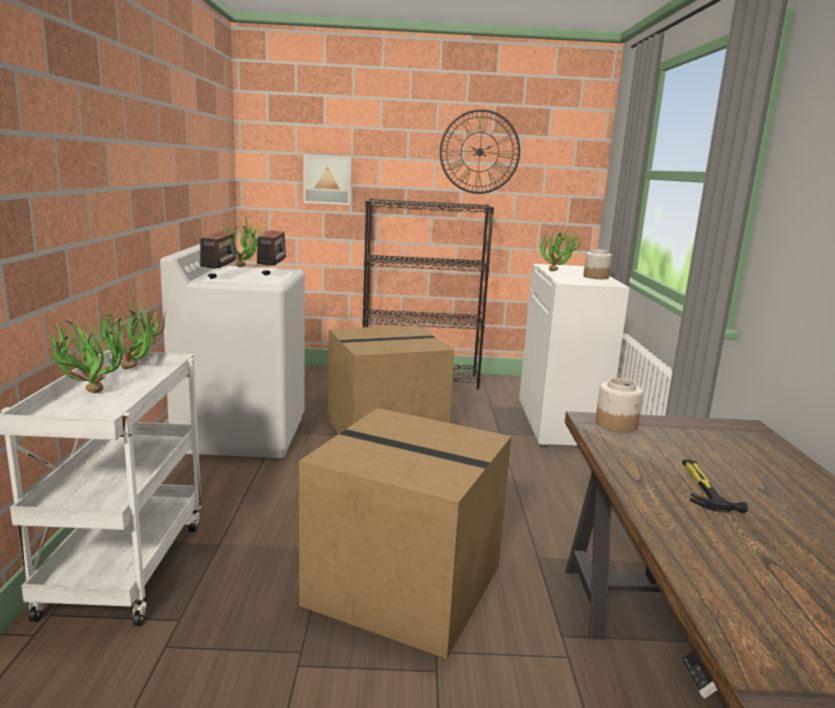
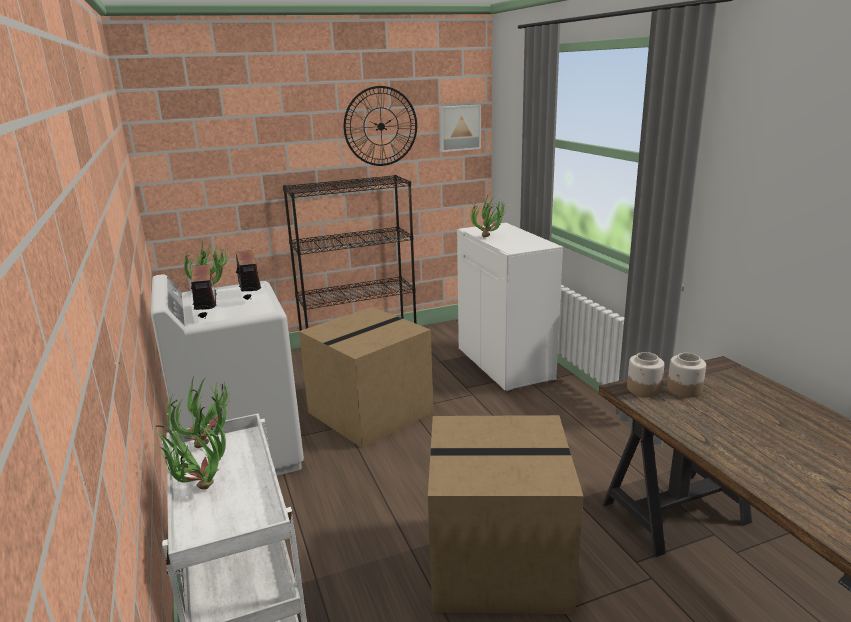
camera: 20 degrees left, 5 degrees up
picture [304,155,351,205] -> picture moved to [439,105,481,152]
jar [583,249,612,279] -> jar moved to [667,353,706,397]
hammer [682,459,748,513] -> none

